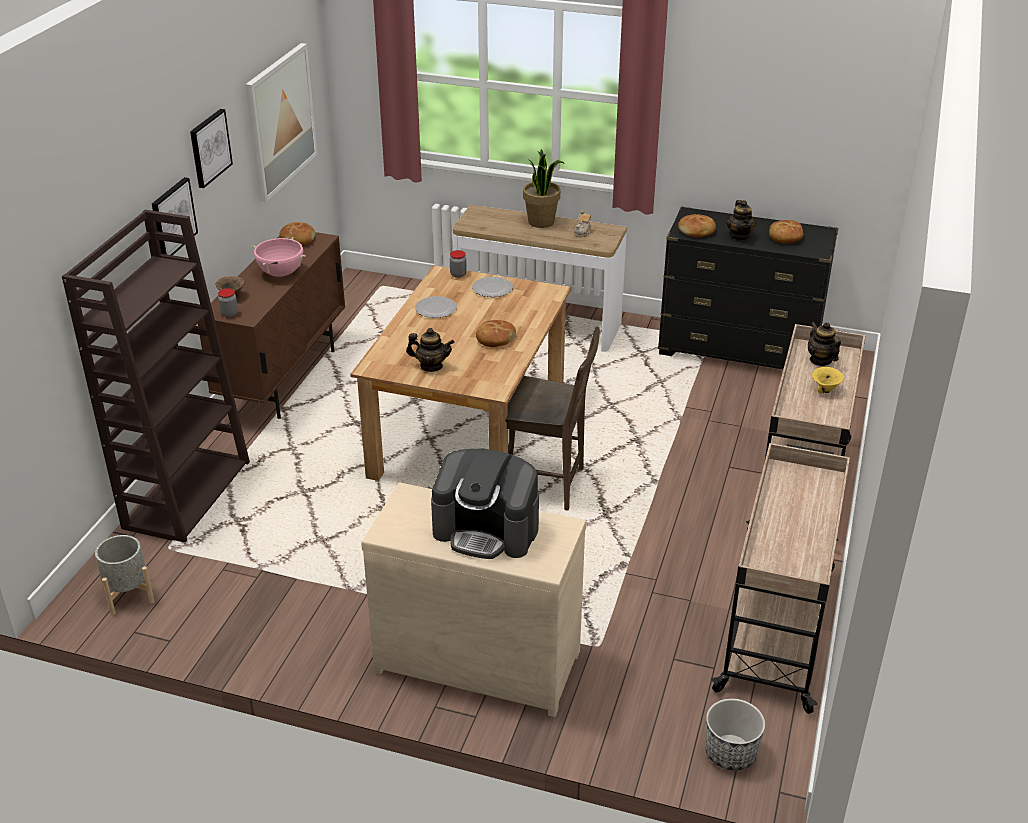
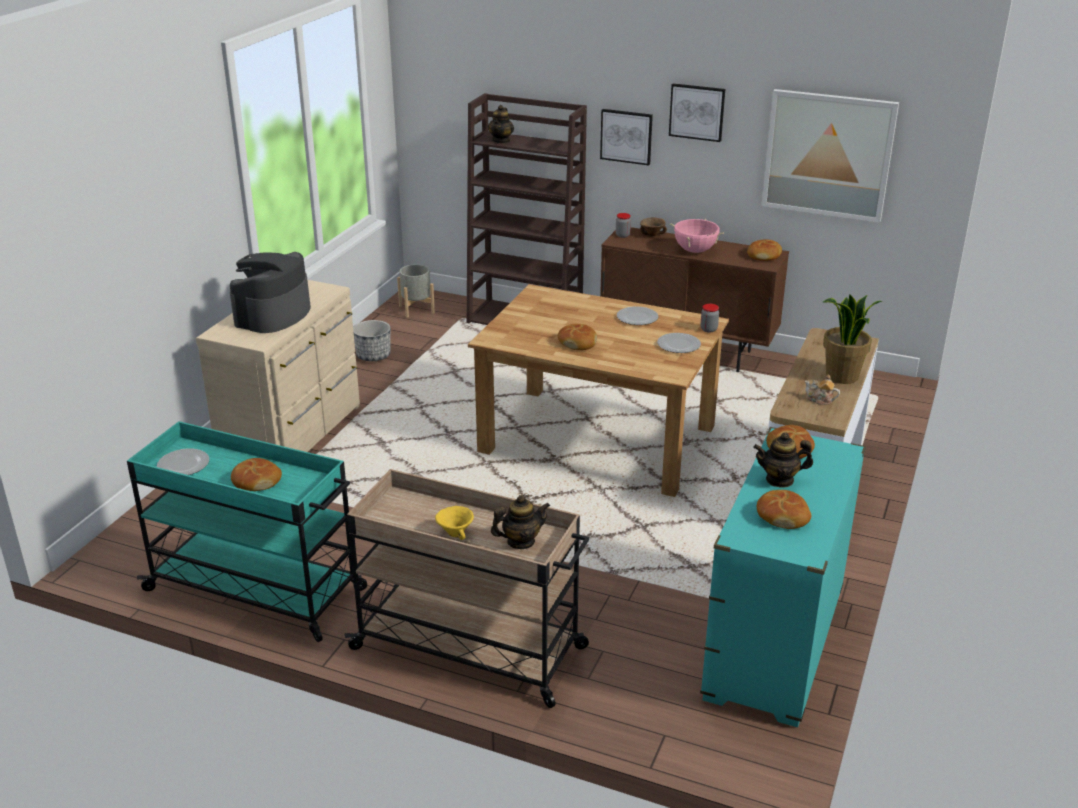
camera: 95 degrees right, 5 degrees down
teapot [406,328,454,372] -> teapot moved to [488,105,514,143]
brown chair [506,327,600,510] -> none
black dresser [658,207,839,369] -> turquoise dresser [700,427,866,727]
planter [705,698,765,770] -> planter moved to [353,320,390,361]
beige cart [711,443,850,714] -> turquoise cart [127,421,367,642]
none -> plate [157,448,210,475]
none -> bread [231,458,282,491]

